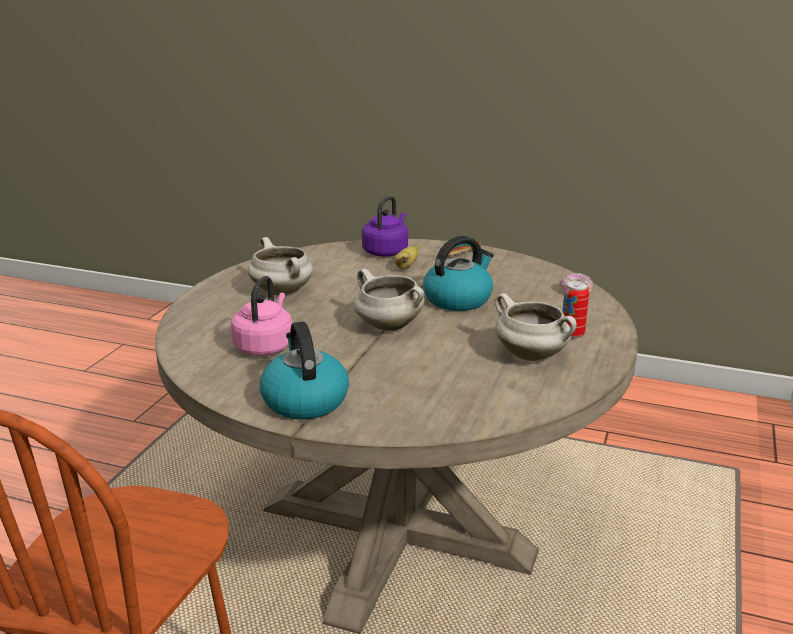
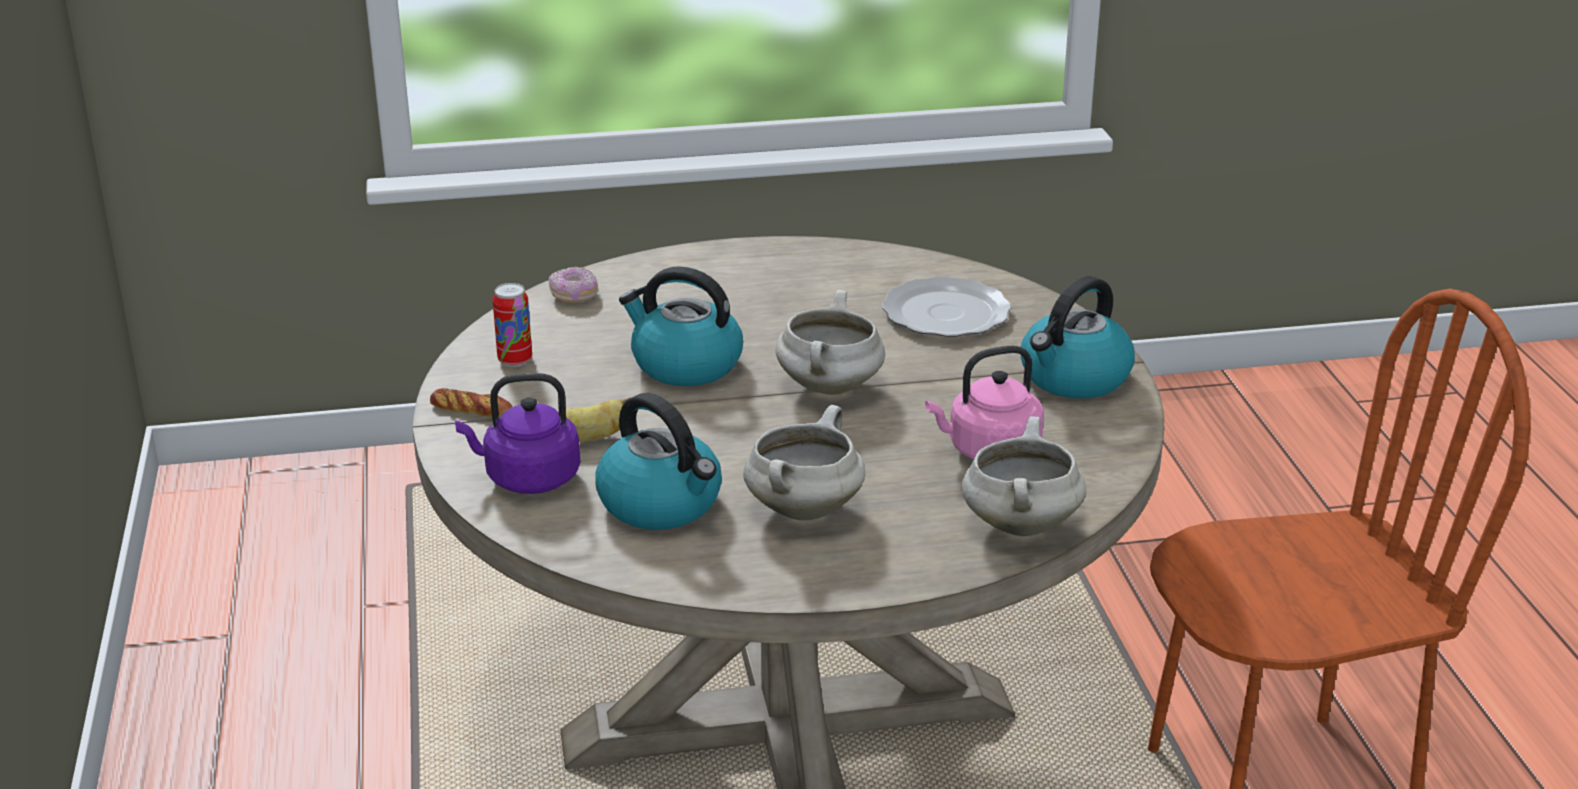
camera: 120 degrees left, 5 degrees up
white cooking pot [495,293,577,361] -> white cooking pot moved to [961,416,1086,536]
can [563,281,589,339] -> can moved to [493,283,532,367]
none -> kettle [595,393,722,530]
none -> plate [882,277,1011,337]

